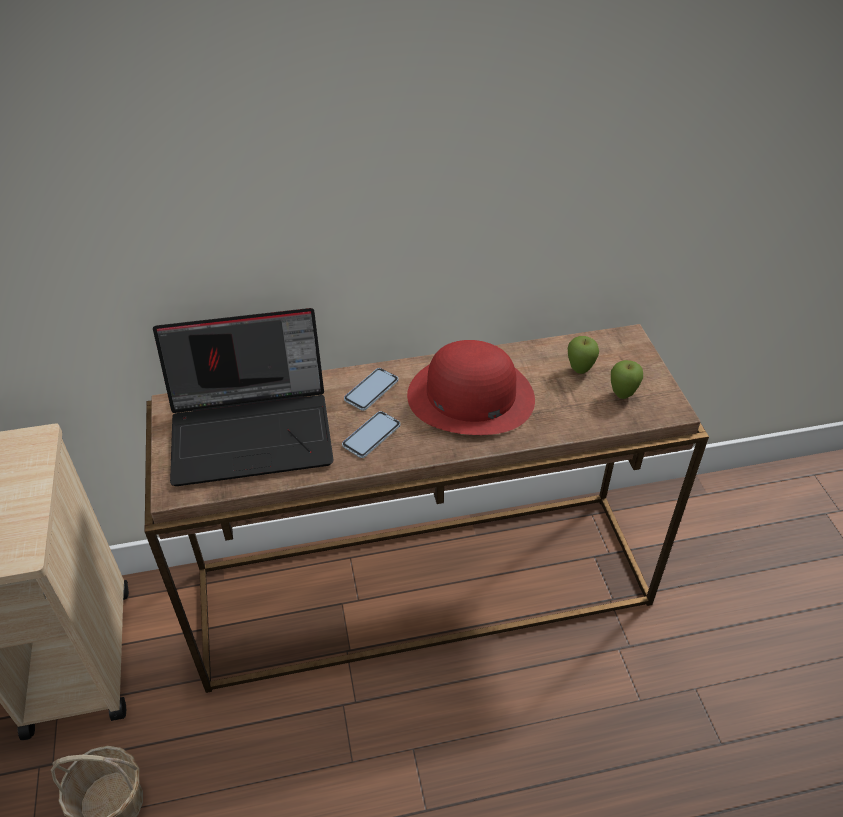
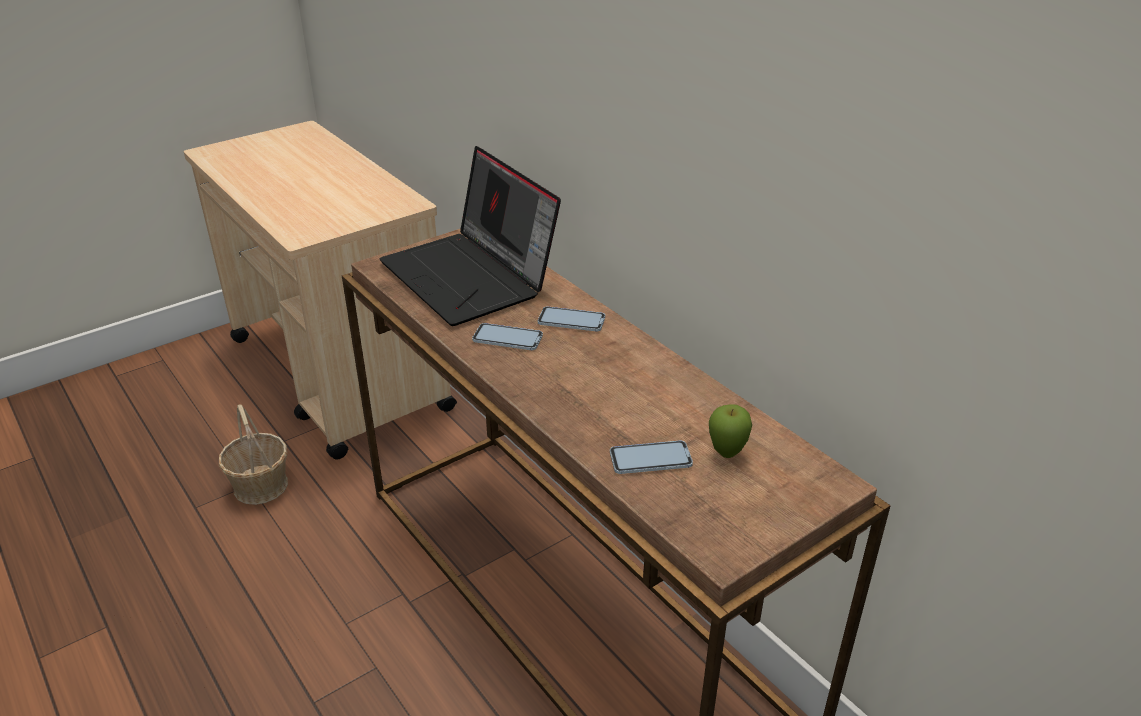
camera: 65 degrees right, 10 degrees down
red hat [407,340,535,435] -> none
apple [611,360,643,399] -> none
none -> phone [610,440,693,474]

